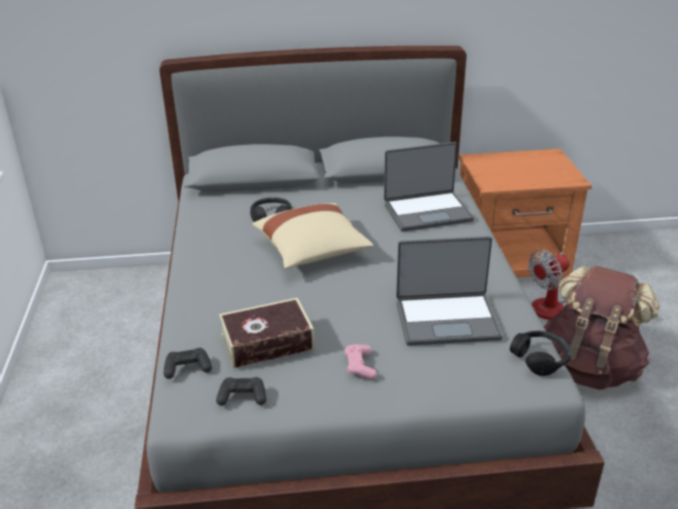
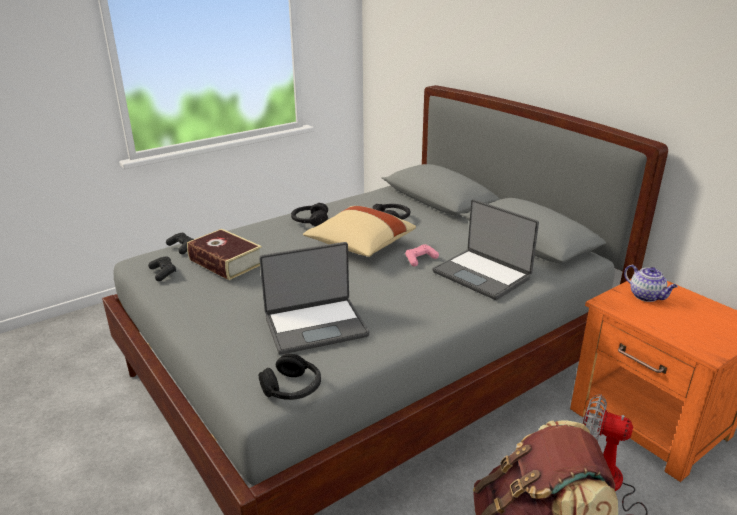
camera: 60 degrees right, 5 degrees down
pink game controller [345,344,377,380] -> pink game controller moved to [405,244,439,267]
laptop [396,236,503,346] -> laptop turned 75 degrees counterclockwise [259,242,369,355]
none -> black headphones [291,203,328,227]
none -> teapot [624,265,678,302]

